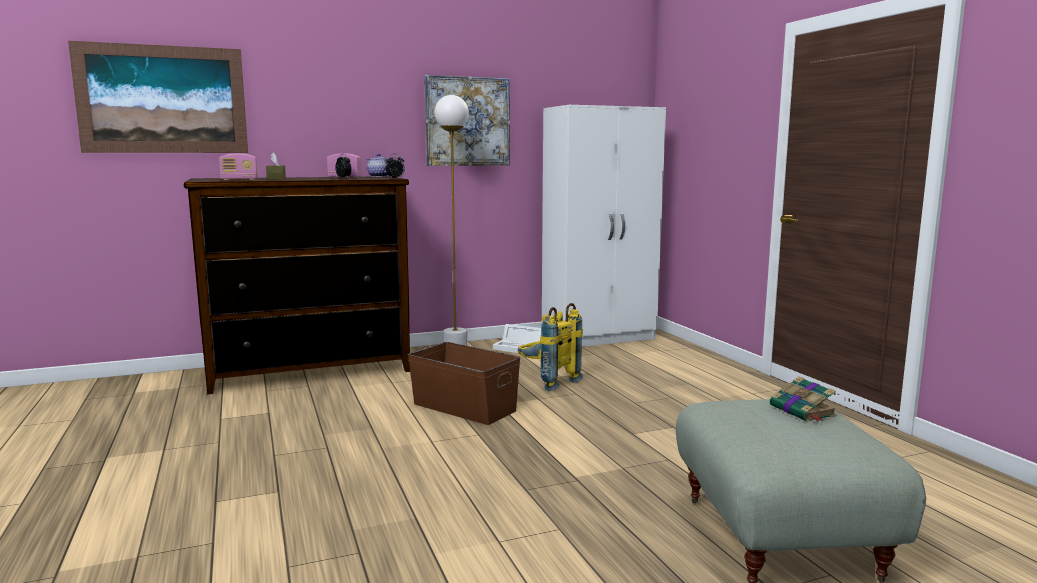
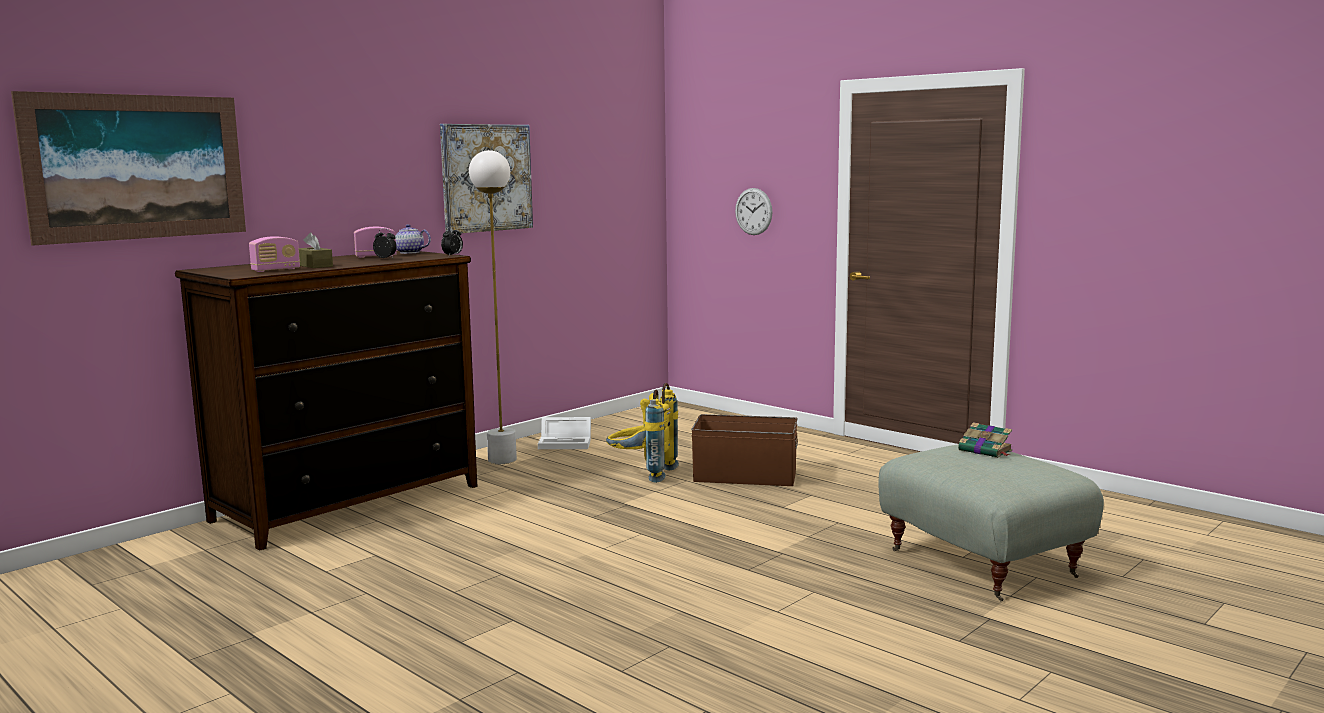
camera: 25 degrees left, 0 degrees up
brown storage box [408,342,521,425] -> brown storage box moved to [691,414,798,486]
white wardrobe [542,105,666,347] -> none
none -> wall clock [735,188,773,235]

